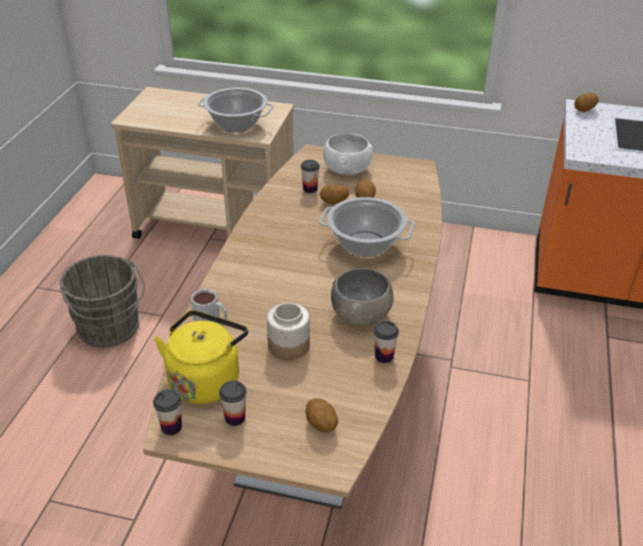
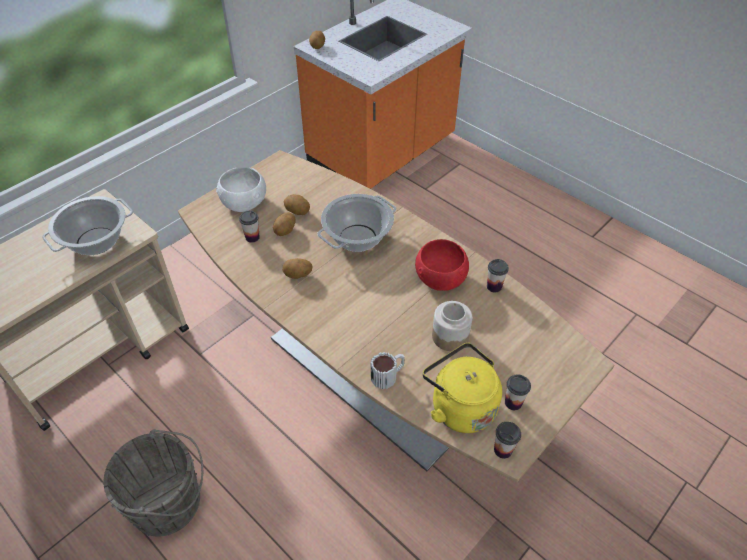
camera: 60 degrees left, 10 degrees up
potato [306,398,338,432] -> potato moved to [282,258,313,279]
grey bowl [331,268,394,326] -> red bowl [415,239,469,291]

